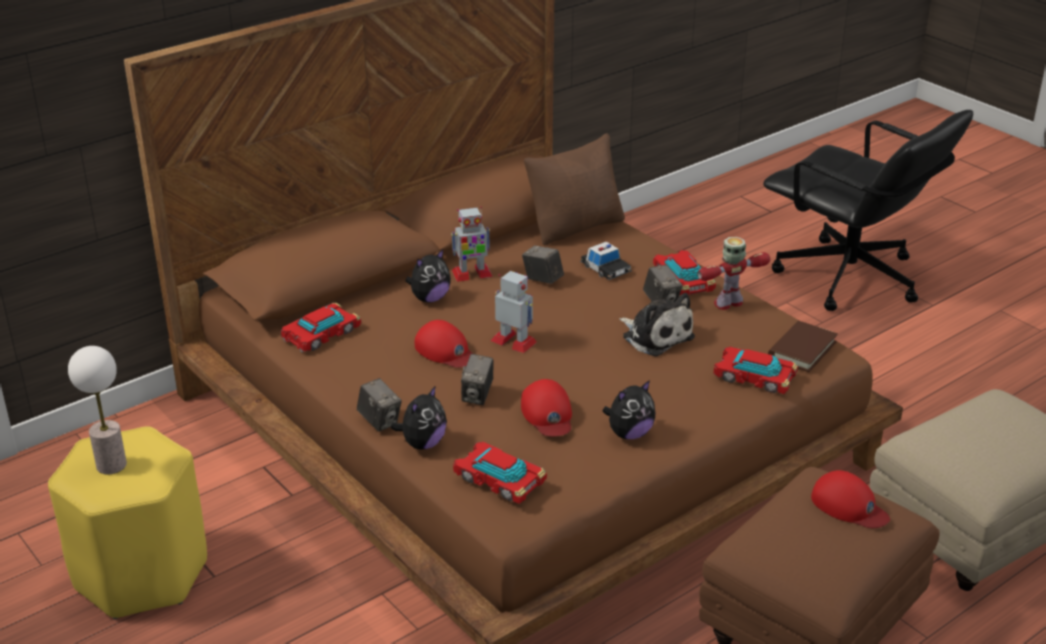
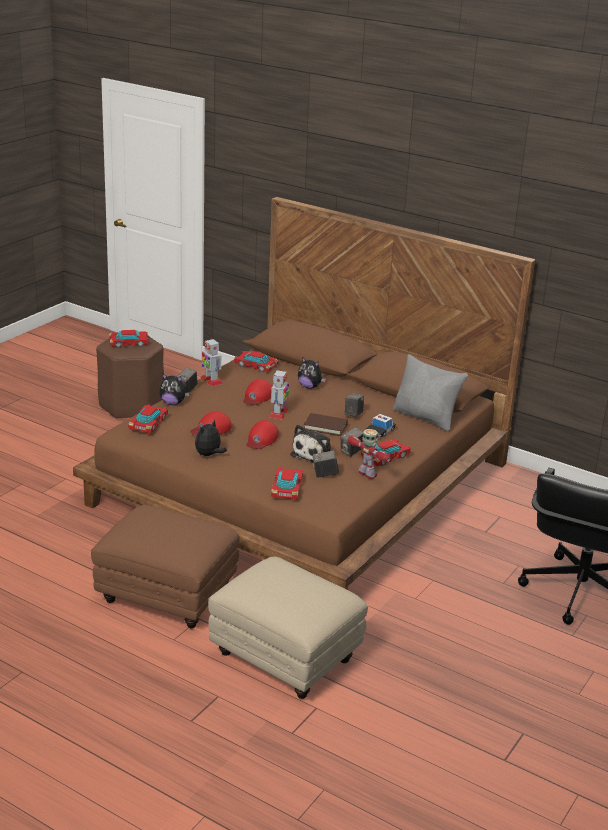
camera: 70 degrees right, 5 degrees down
yellow stool [48,426,207,620] -> brown stool [96,336,164,419]
table lamp [68,346,127,474] -> toy car [109,330,149,348]
toy robot [451,206,493,282] -> toy robot moved to [201,338,223,387]
camera [461,354,493,405] -> camera moved to [313,450,339,478]
brown pillow [524,133,625,245] -> grey pillow [393,354,468,432]
plush toy [602,380,655,439] -> plush toy turned 90 degrees clockwise [195,419,227,456]
brown book [768,321,838,372] -> brown book moved to [304,413,348,436]
red cap [811,470,890,528] -> red cap moved to [247,420,279,449]

